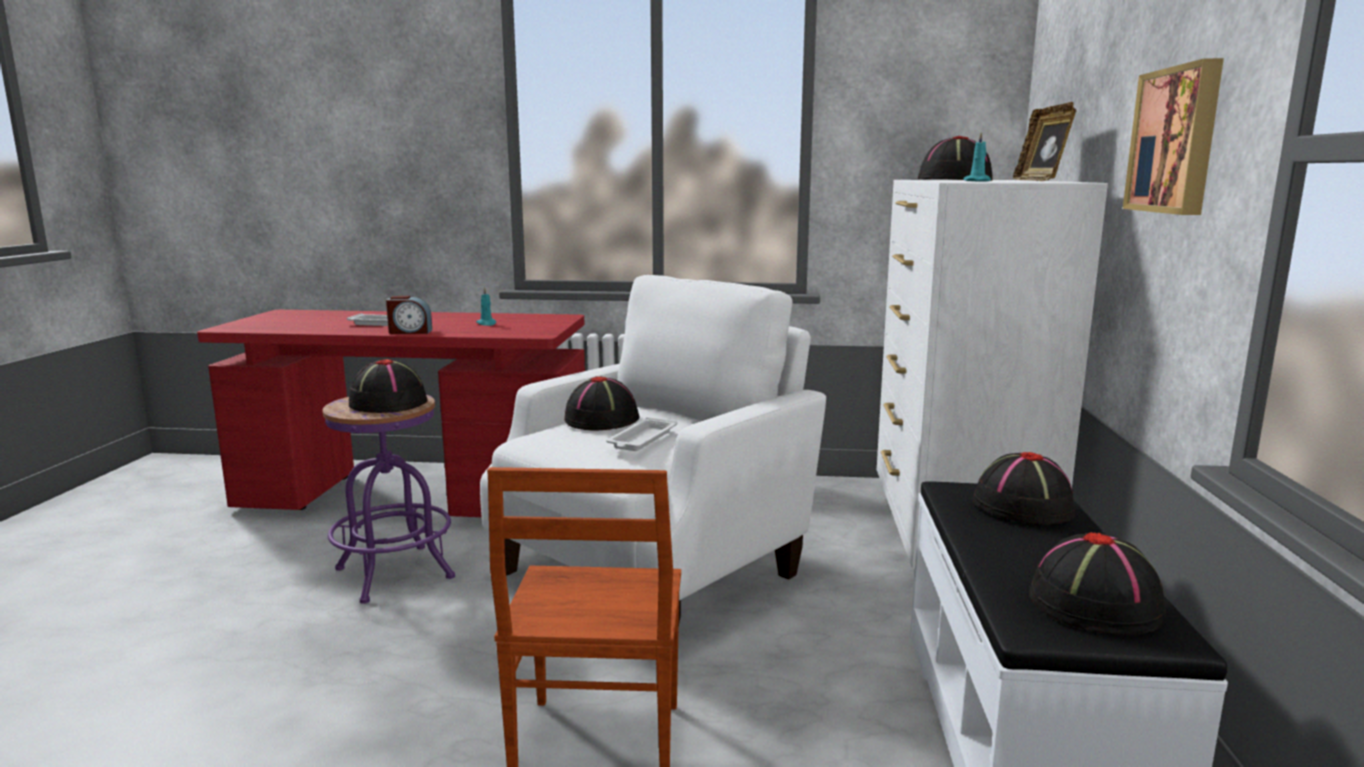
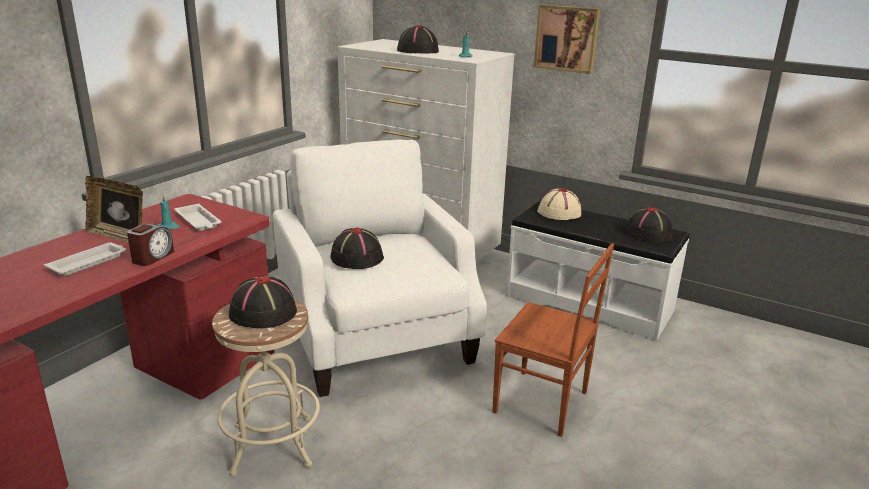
camera: 65 degrees left, 10 degrees up
purple stool [323,395,455,604] -> beige stool [212,299,320,476]
white tray [606,417,677,451] -> white tray moved to [175,204,222,231]
black hat [973,452,1075,525] -> beige hat [538,188,581,220]
picture frame [1013,102,1076,181] -> picture frame moved to [85,176,143,244]

